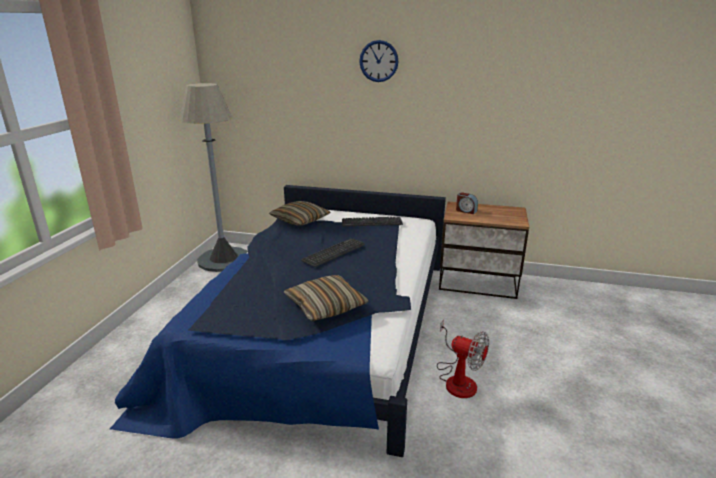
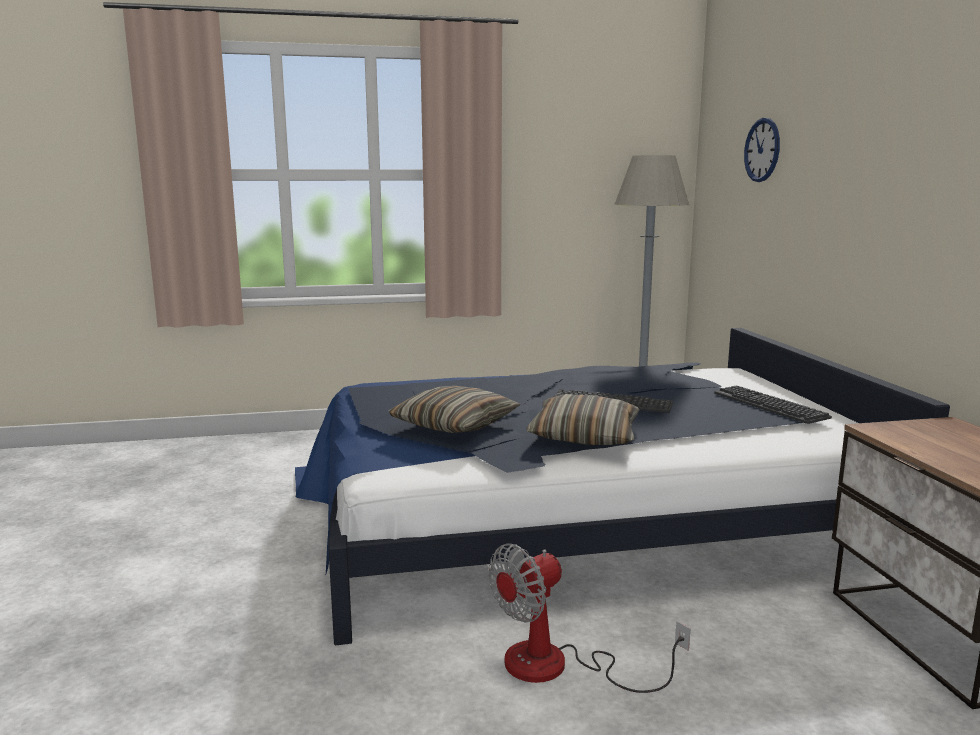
camera: 65 degrees right, 10 degrees down
pillow [269,201,331,225] -> pillow moved to [526,394,640,445]
wall clock [359,40,399,82] -> wall clock moved to [744,118,780,182]
fan [437,320,489,398] -> fan turned 45 degrees clockwise [488,544,690,693]
alarm clock [456,192,478,214] -> none

